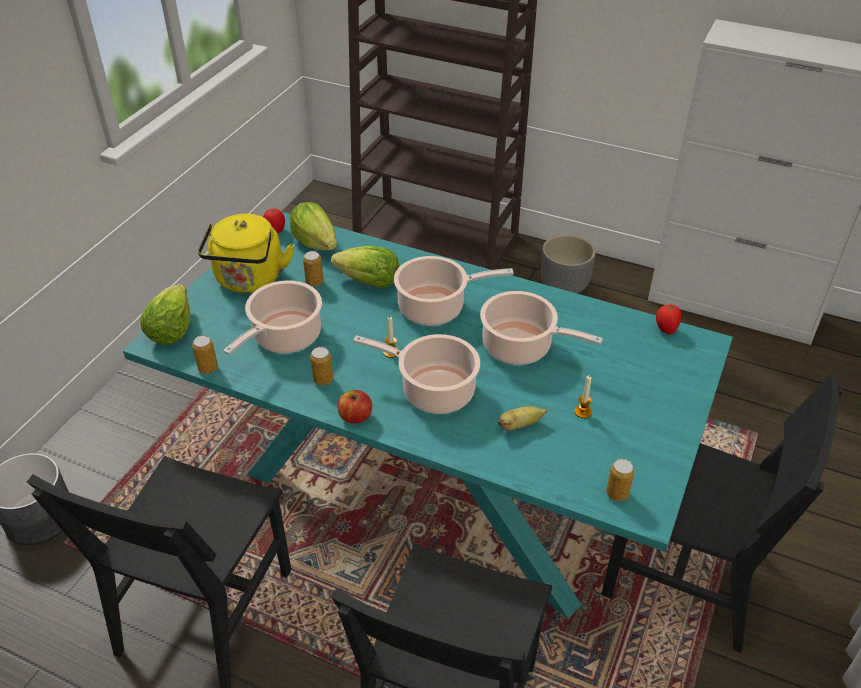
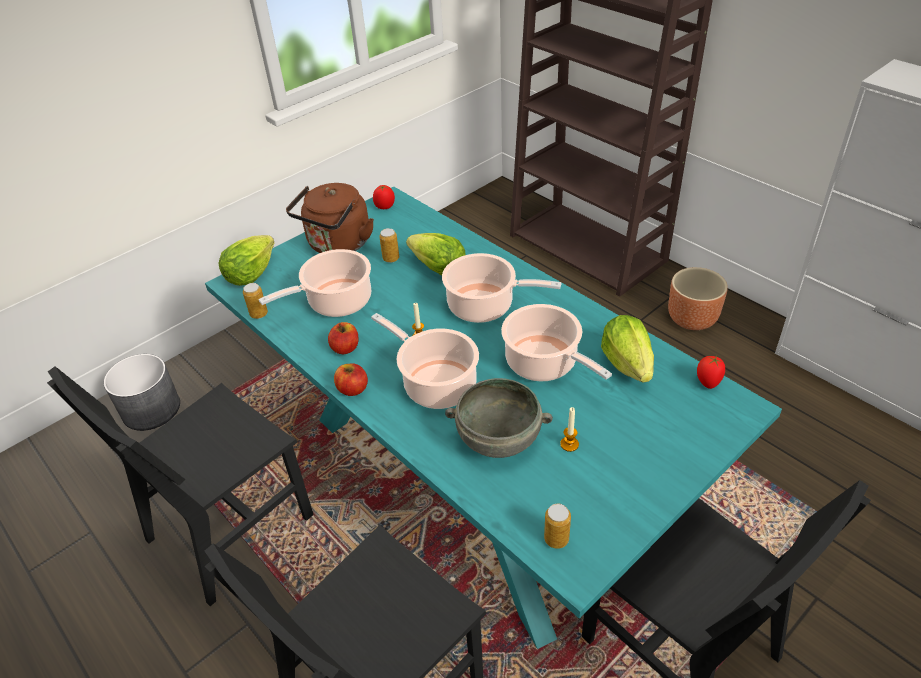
camera: 25 degrees right, 0 degrees up
yellow kettle [198,214,294,293] -> brown kettle [286,183,374,253]
lettuce [290,202,337,251] -> lettuce moved to [601,315,654,383]
can [310,347,333,385] -> apple [328,322,359,354]
banana [498,406,547,431] -> grey bowl [445,378,553,458]
grey planter [541,234,595,293] -> brown planter [668,267,728,330]

